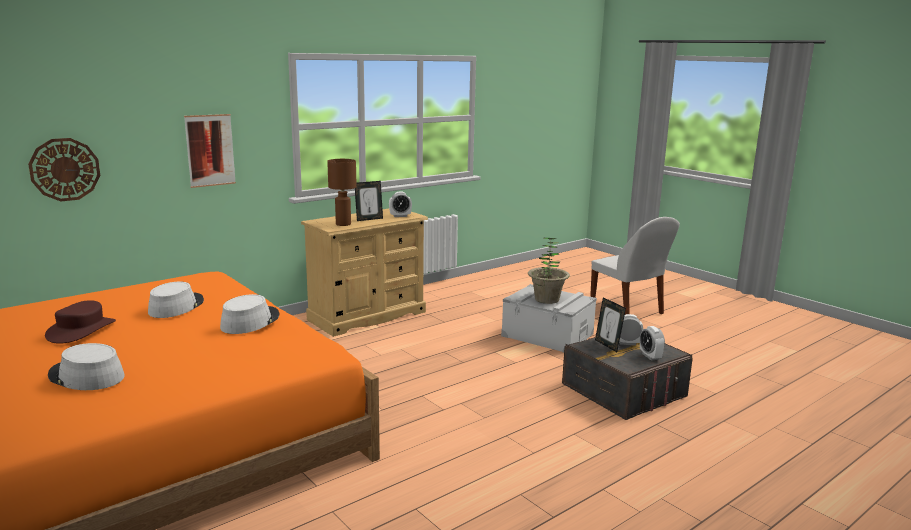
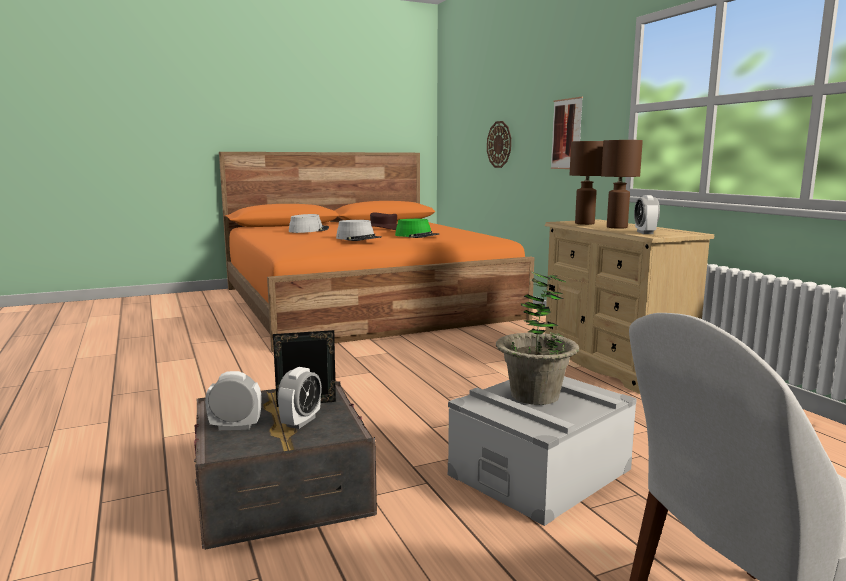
camera: 105 degrees right, 5 degrees down
grey hat [148,282,204,318] -> green hat [395,219,439,238]
picture frame [355,181,383,221] -> brown table lamp [601,140,643,229]

